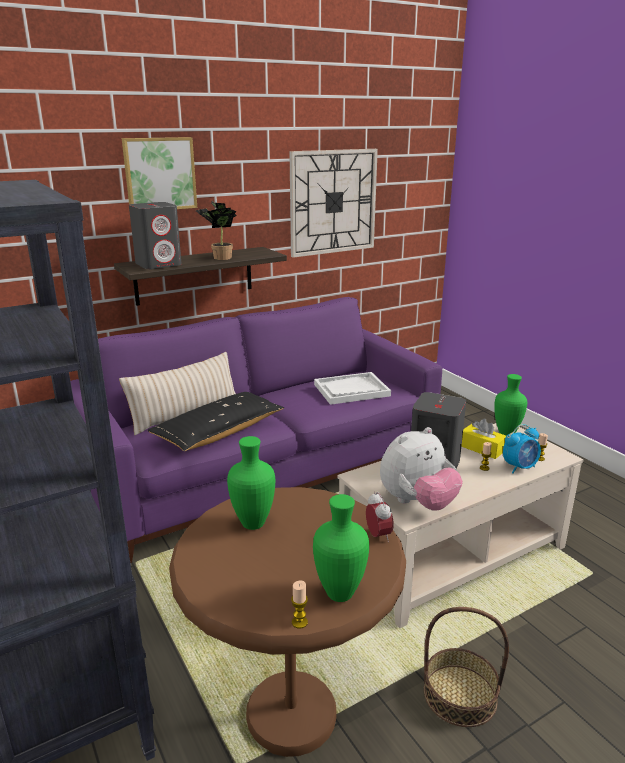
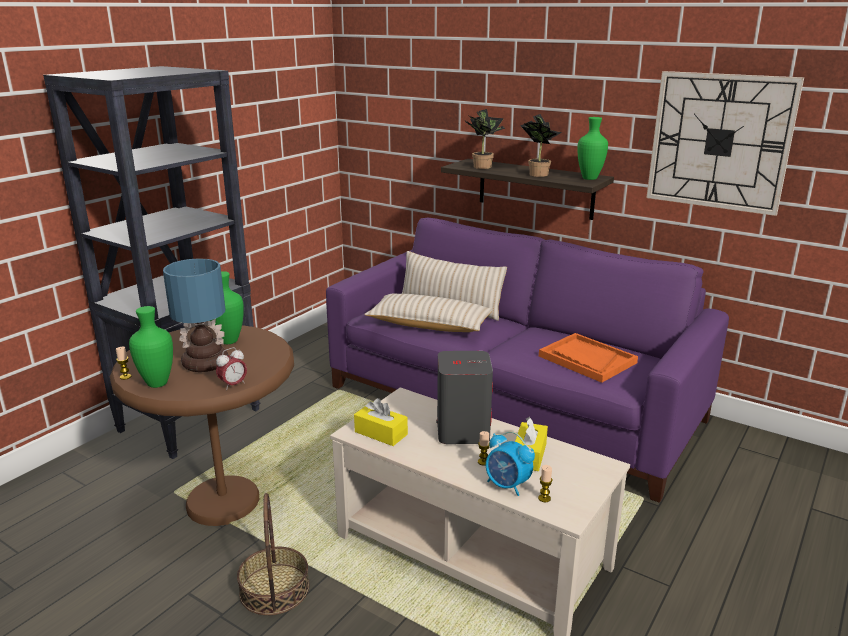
camera: 65 degrees right, 0 degrees up
picture [122,137,197,209] -> none
grey speaker [129,202,182,269] -> potted plant [464,109,505,169]
black pillow [147,392,284,451] -> beige pillow [364,294,493,332]
white tray [314,372,391,405] -> orange tray [539,333,638,383]
plush toy [380,427,463,511] -> yellow tissue box [354,398,408,446]
green vase [494,374,527,436] -> green vase moved to [578,117,608,180]
none -> table lamp [163,259,229,372]

